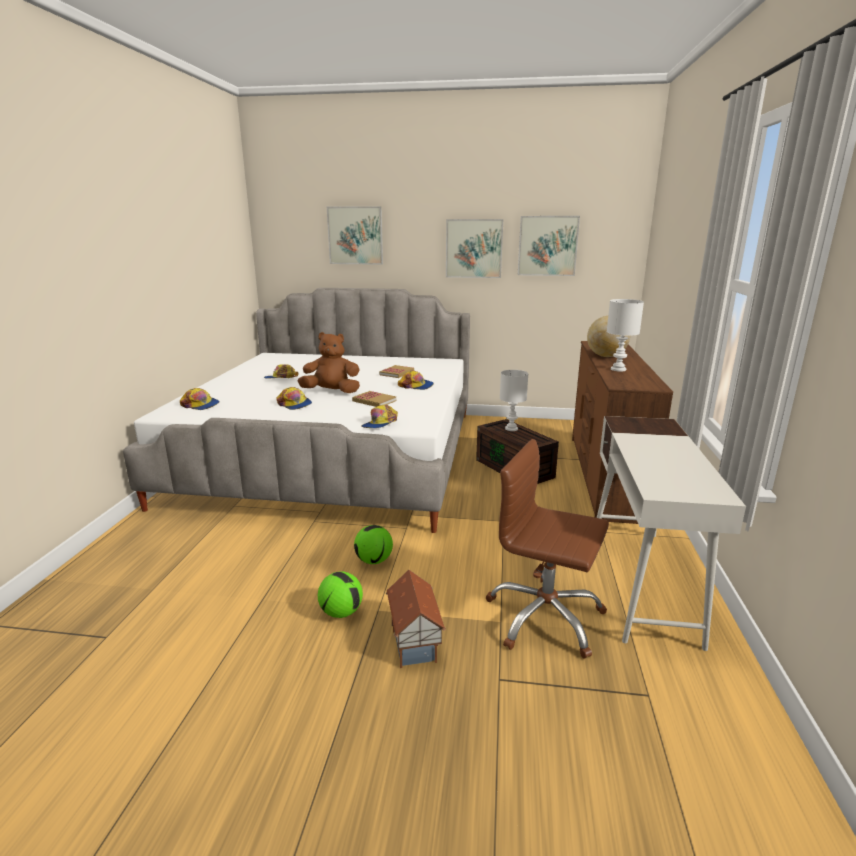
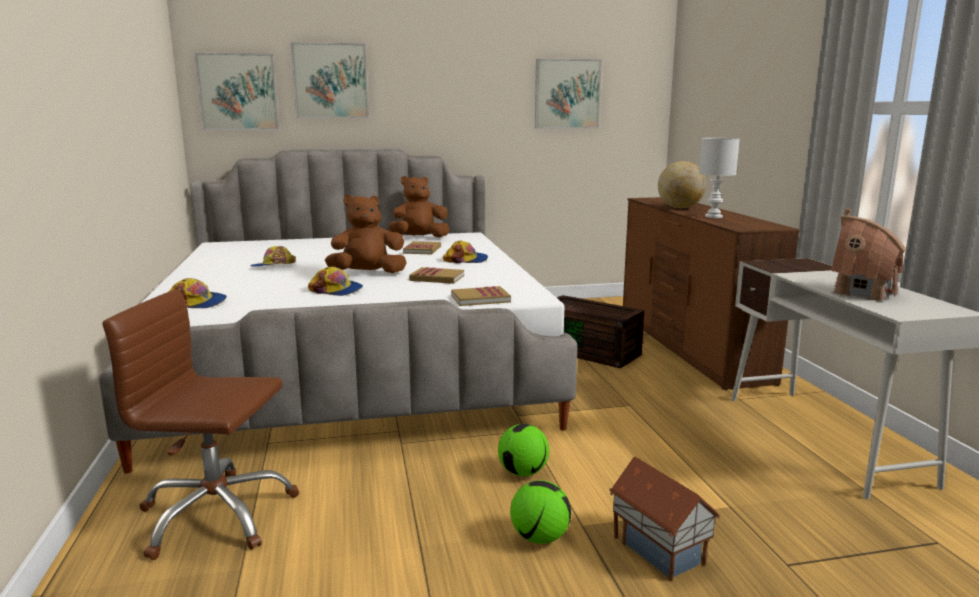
camera: 20 degrees left, 5 degrees down
cap [361,405,398,428] -> book [451,286,511,306]
picture [446,219,503,278] -> picture moved to [195,53,279,130]
brown office chair [486,439,609,659] -> brown office chair moved to [102,289,299,560]
white table lamp [500,370,528,431] -> none
none -> brown plush toy [388,176,450,237]
none -> toy house [831,209,907,301]

